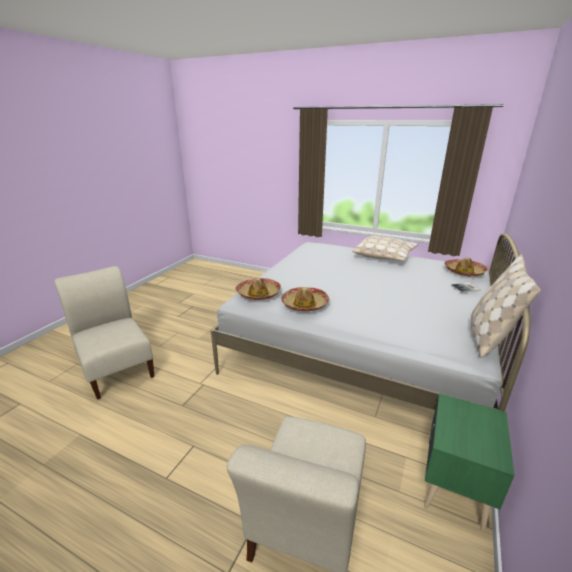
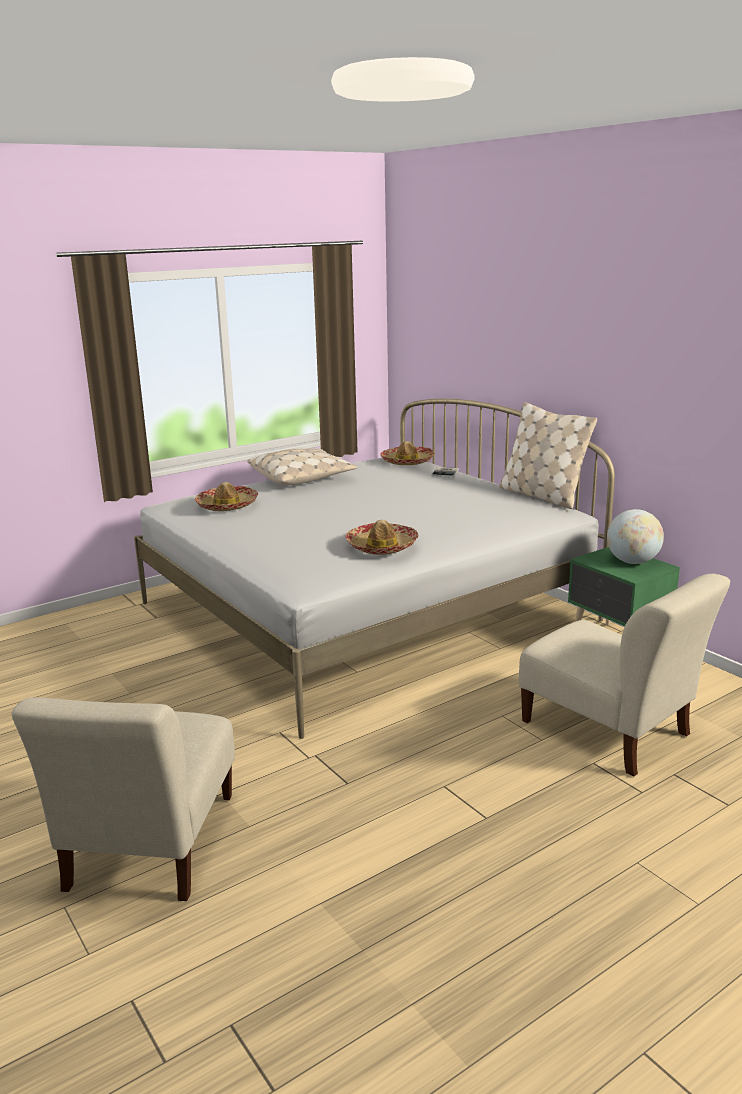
camera: 60 degrees left, 5 degrees down
beige chair [54,266,154,399] -> beige chair turned 75 degrees counterclockwise [11,697,235,901]
hat [235,278,281,300] -> hat moved to [195,482,258,511]
none -> globe [607,509,664,564]

